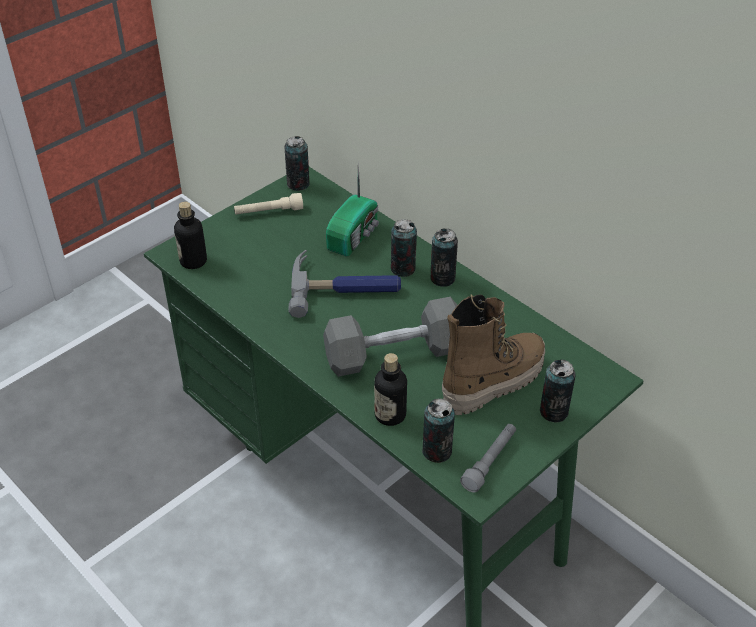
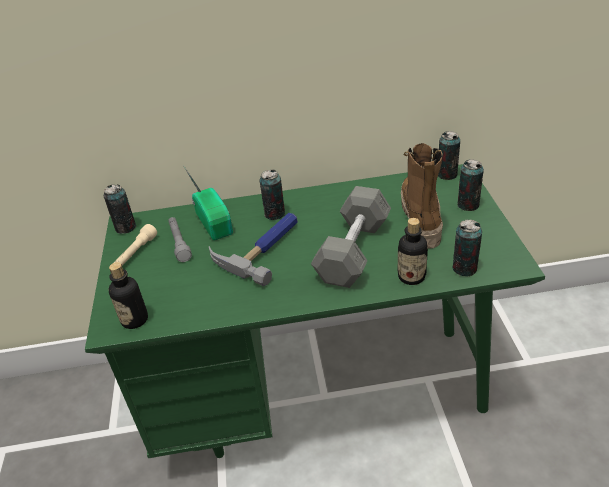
camera: 50 degrees left, 5 degrees down
can [430,228,458,287] -> can moved to [438,131,460,180]
grey flashlight [460,424,516,492] -> grey flashlight moved to [168,217,192,262]

